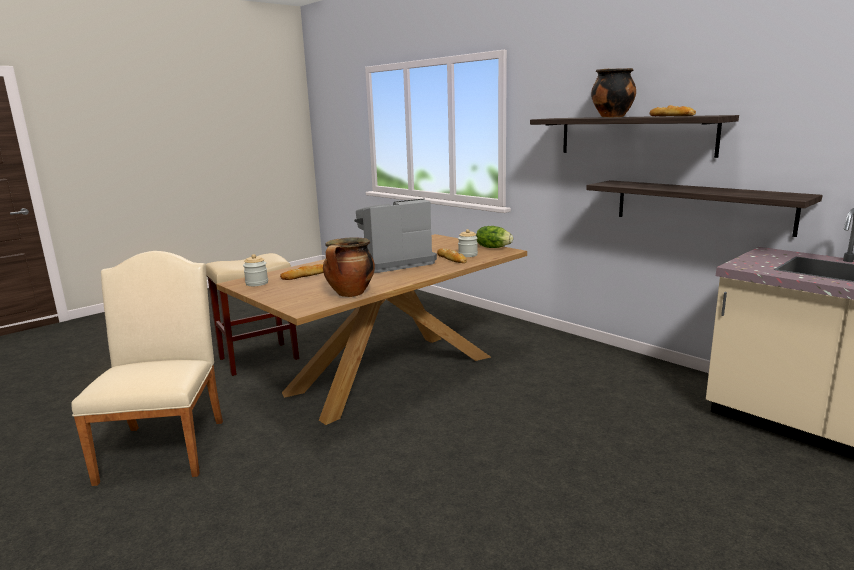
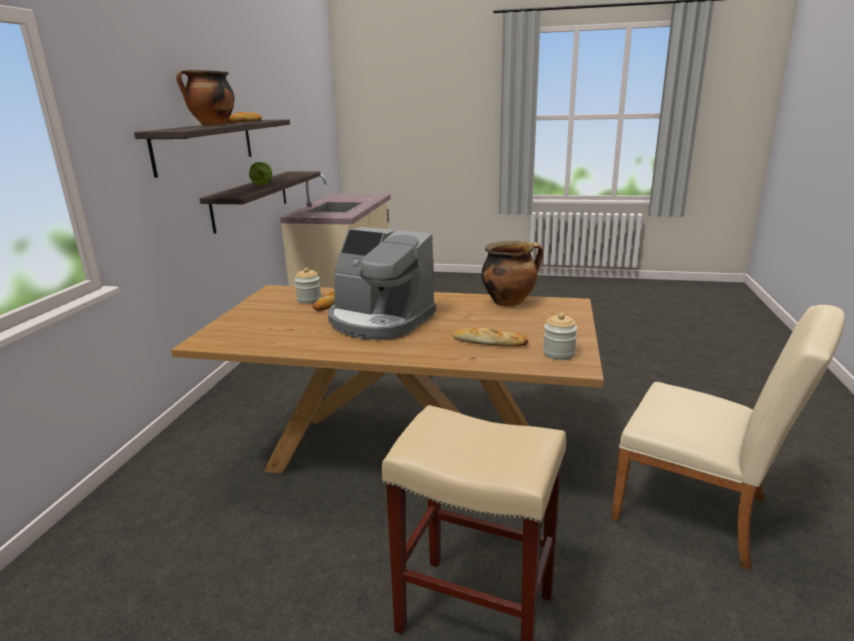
camera: 125 degrees left, 5 degrees up
beige chair [71,251,223,486] -> beige chair turned 105 degrees counterclockwise [611,305,845,570]
lettuce [476,226,513,248] -> lettuce moved to [249,162,272,185]

